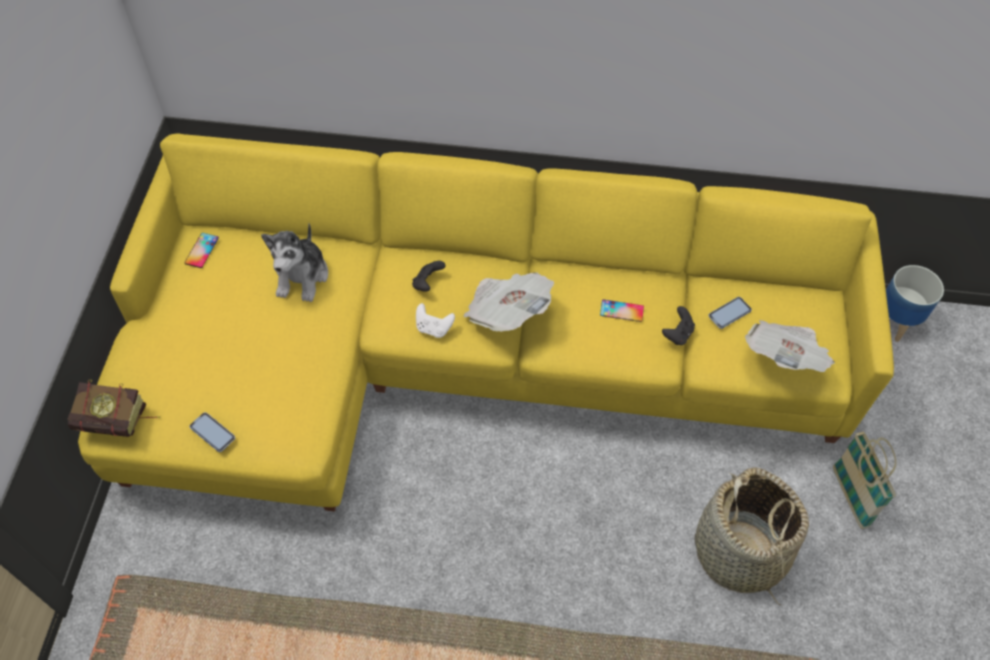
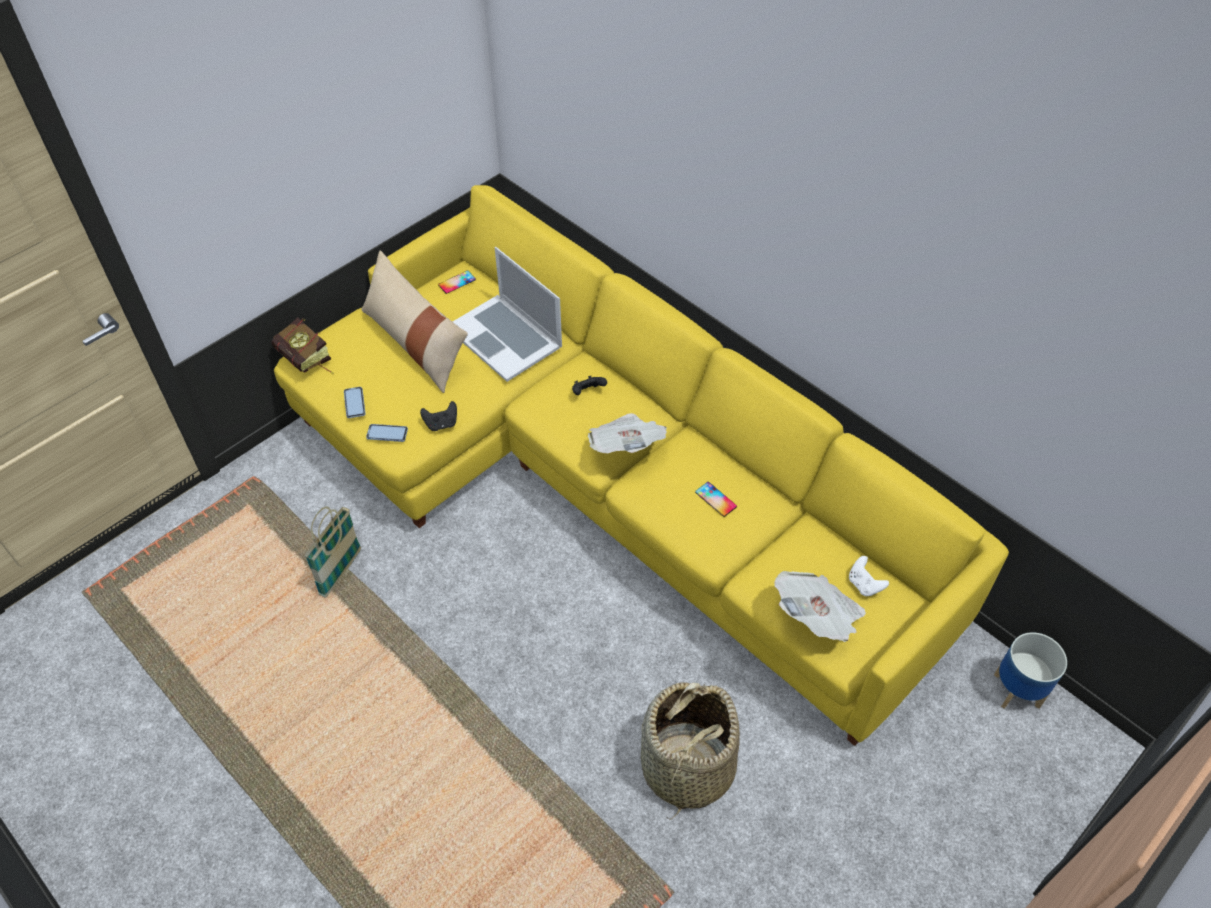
camera: 40 degrees right, 5 degrees down
plush toy [261,223,328,302] -> laptop [453,247,562,382]
white game controller [416,303,455,338] -> white game controller moved to [849,556,889,596]
black game controller [662,306,695,345] -> black game controller moved to [420,401,457,431]
phone [708,297,752,329] -> phone moved to [366,424,408,442]
basket [833,431,896,529] -> basket moved to [305,506,361,598]
none -> beige pillow [361,250,468,393]

